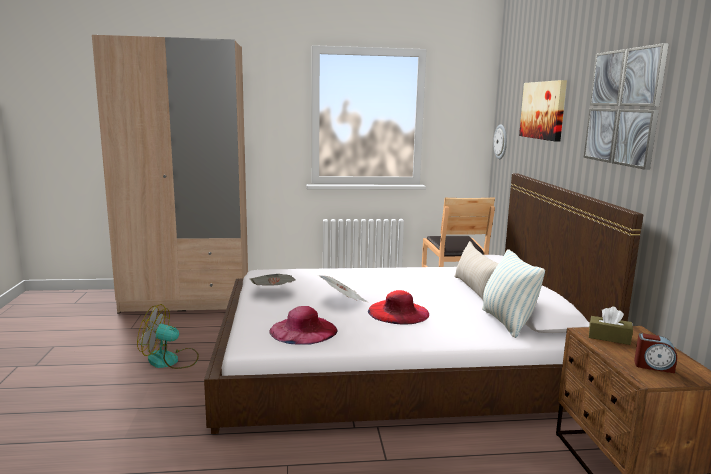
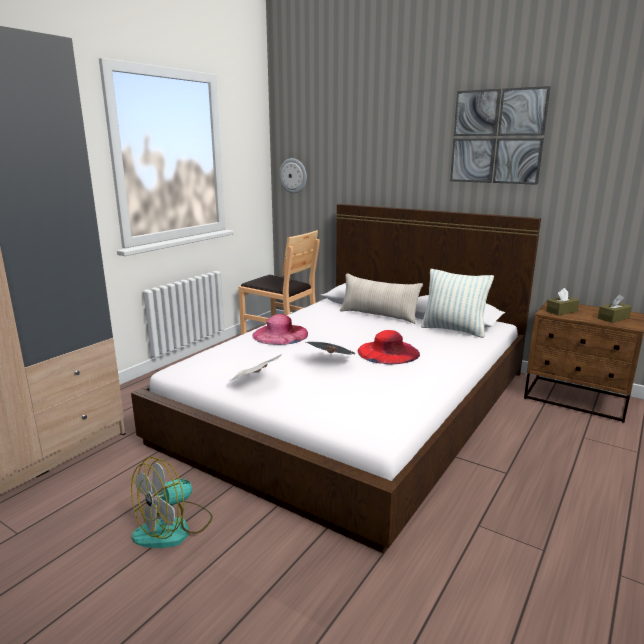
camera: 50 degrees left, 5 degrees up
pink hat [270,306,338,345] -> pink hat moved to [252,314,308,345]
picture [519,80,567,142] -> none
alarm clock [634,333,677,373] -> brown tissue box [598,295,632,323]

